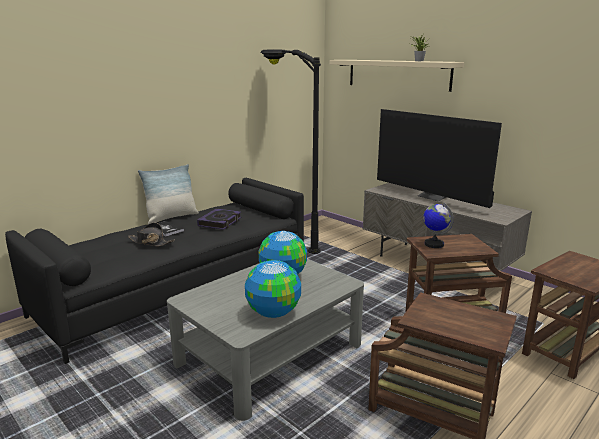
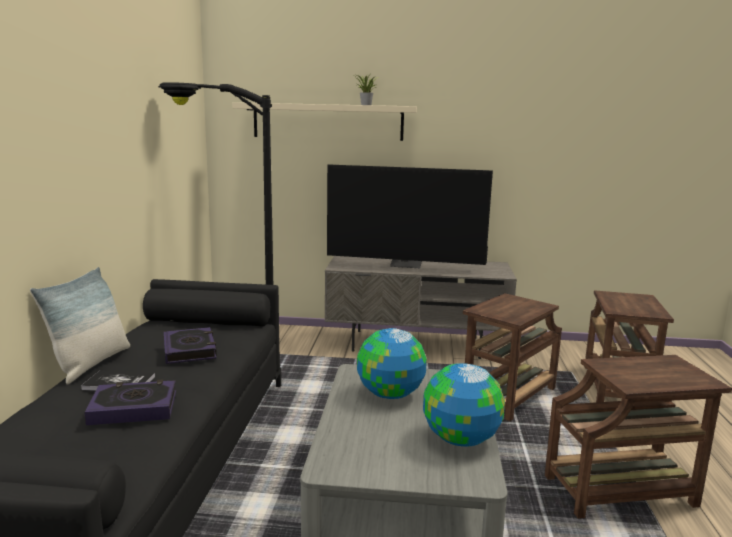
camera: 40 degrees left, 5 degrees down
black hat [128,223,175,246] -> book [84,380,176,425]
globe [423,203,454,248] -> none

